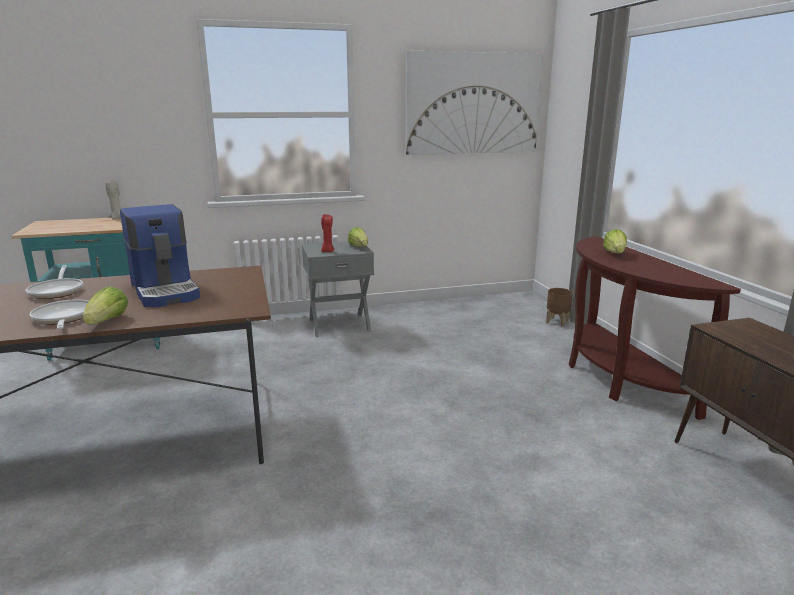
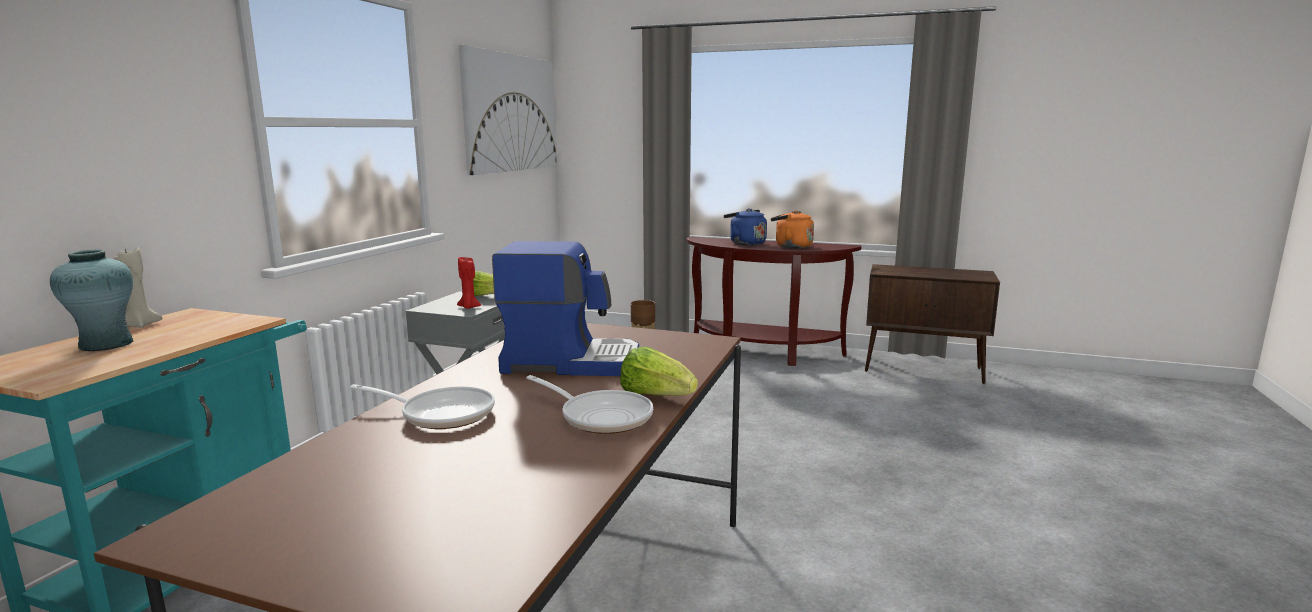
camera: 55 degrees left, 5 degrees down
frying pan [29,299,89,329] -> frying pan turned 150 degrees counterclockwise [526,375,653,434]
lettuce [603,229,627,253] -> blue kettle [724,209,767,246]
none -> turquoise vase [50,250,133,351]
none -> orange kettle [771,210,814,248]

